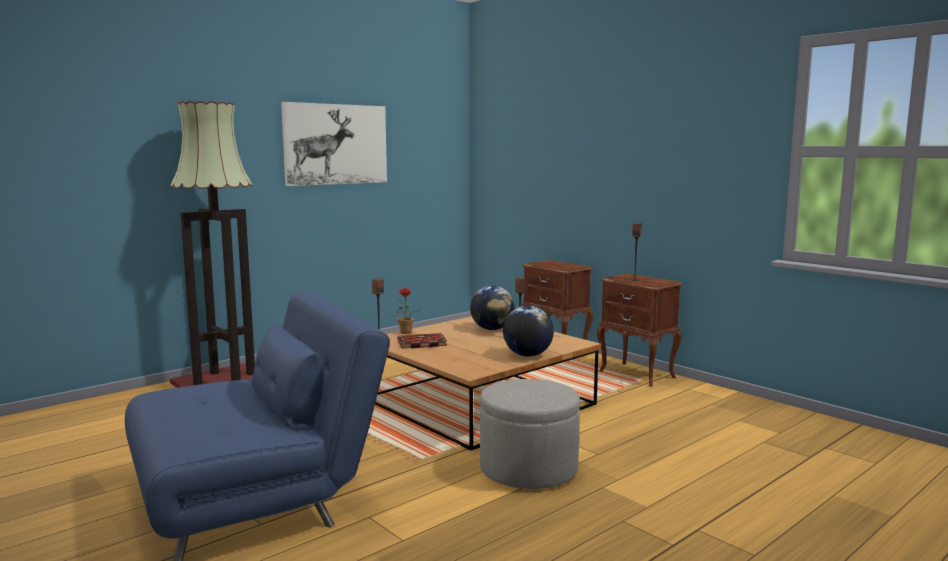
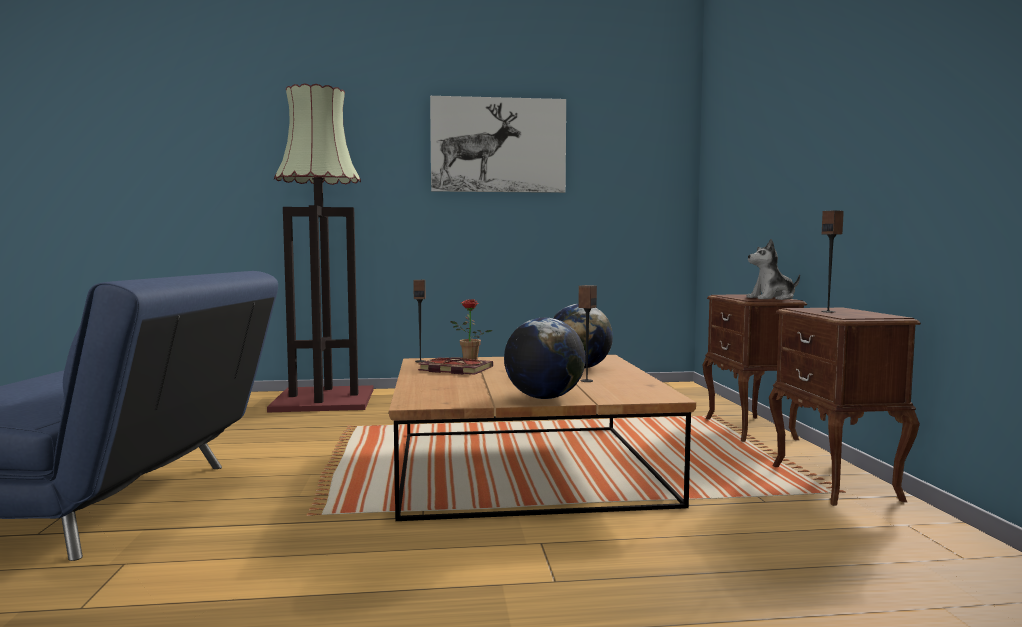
camera: 35 degrees right, 5 degrees down
grey ottoman [480,379,580,489] -> none
none -> plush toy [747,239,800,300]

